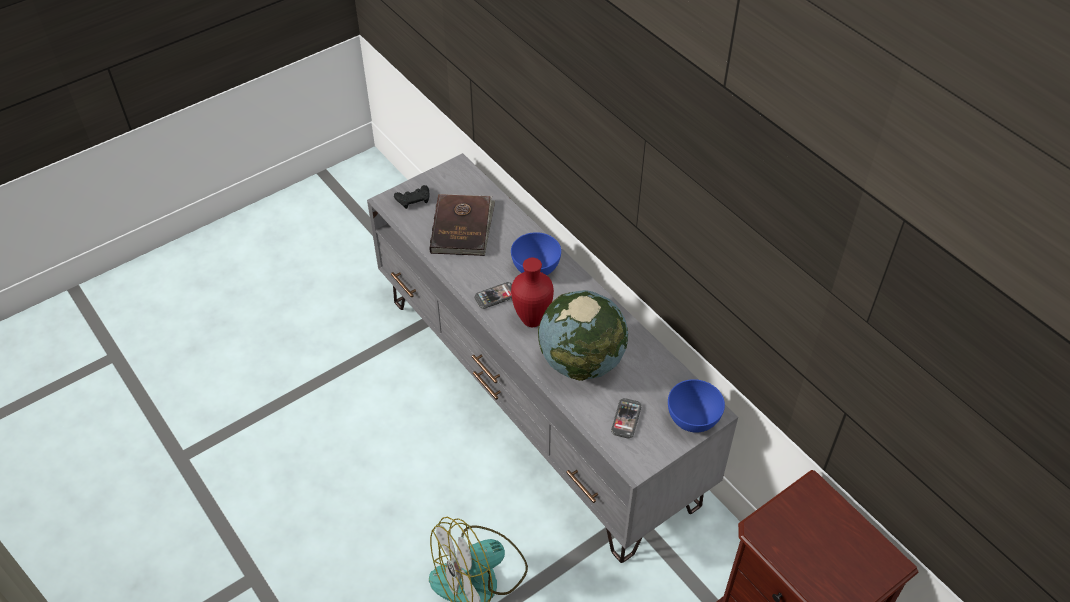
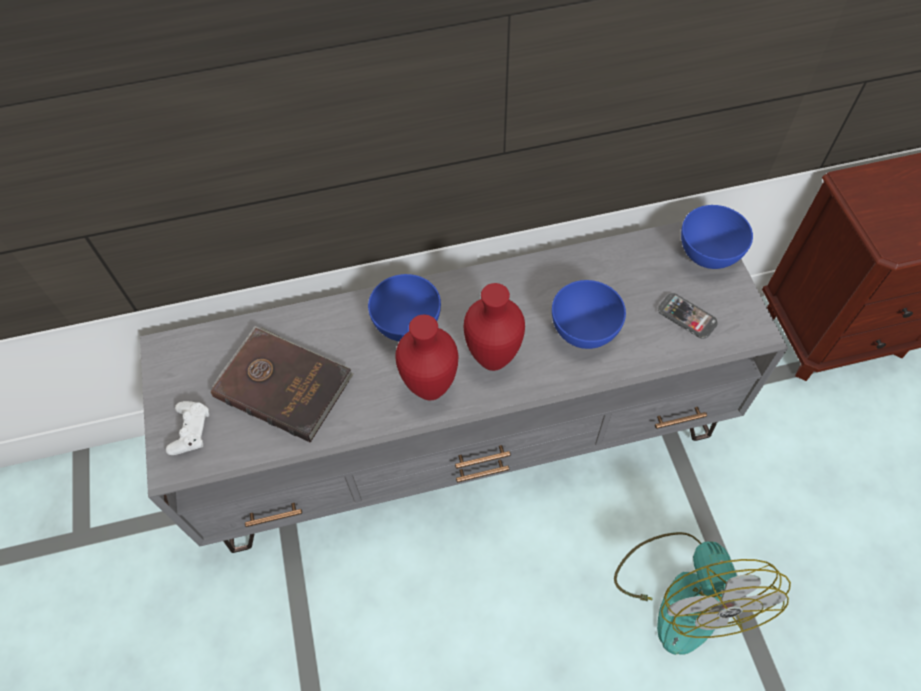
camera: 65 degrees left, 10 degrees up
black game controller [394,185,430,209] -> white game controller [166,401,210,455]
phone [474,282,512,309] -> red vase [395,315,458,400]
globe [538,290,628,381] -> blue bowl [552,280,626,349]

